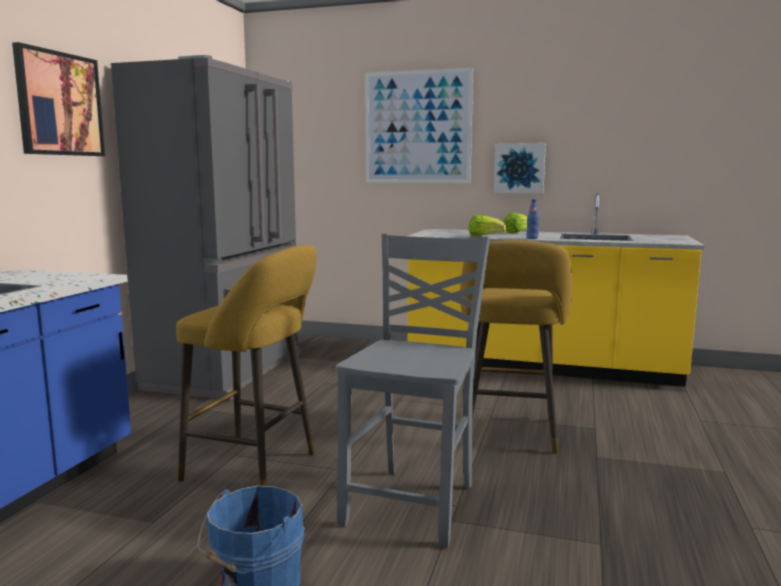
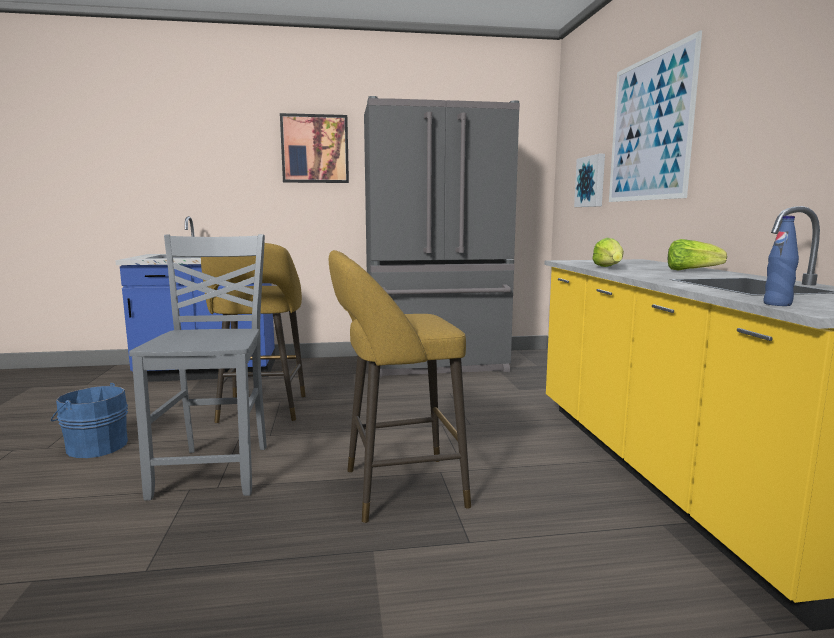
camera: 65 degrees right, 0 degrees up
grey chair [336,234,490,548] -> grey chair turned 90 degrees counterclockwise [129,234,267,501]
picture [494,143,546,193] -> picture moved to [574,154,605,207]
blue bottle [527,199,539,239] -> blue bottle moved to [763,216,799,306]

